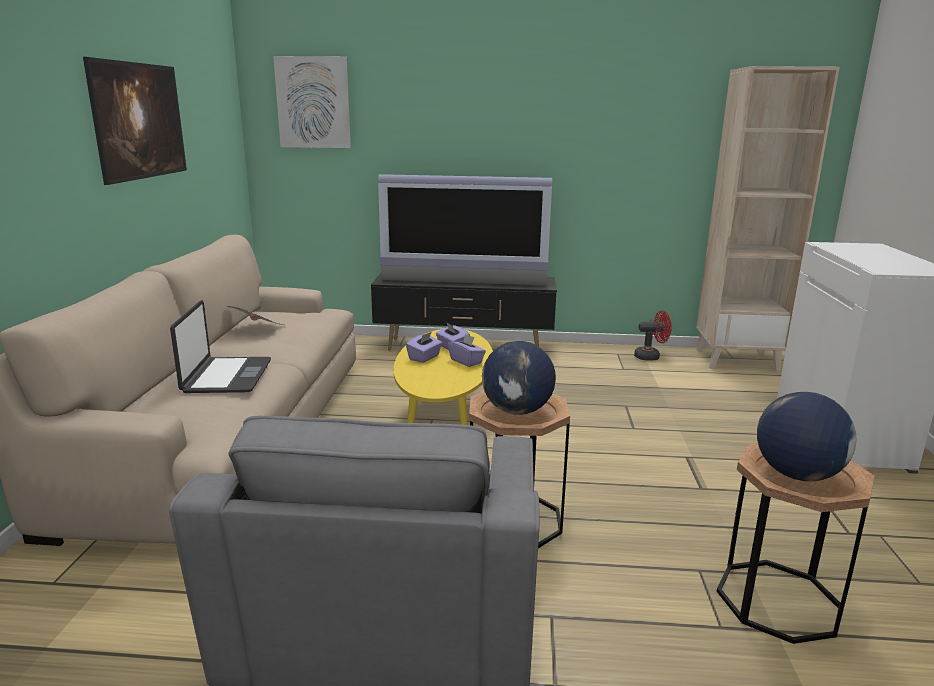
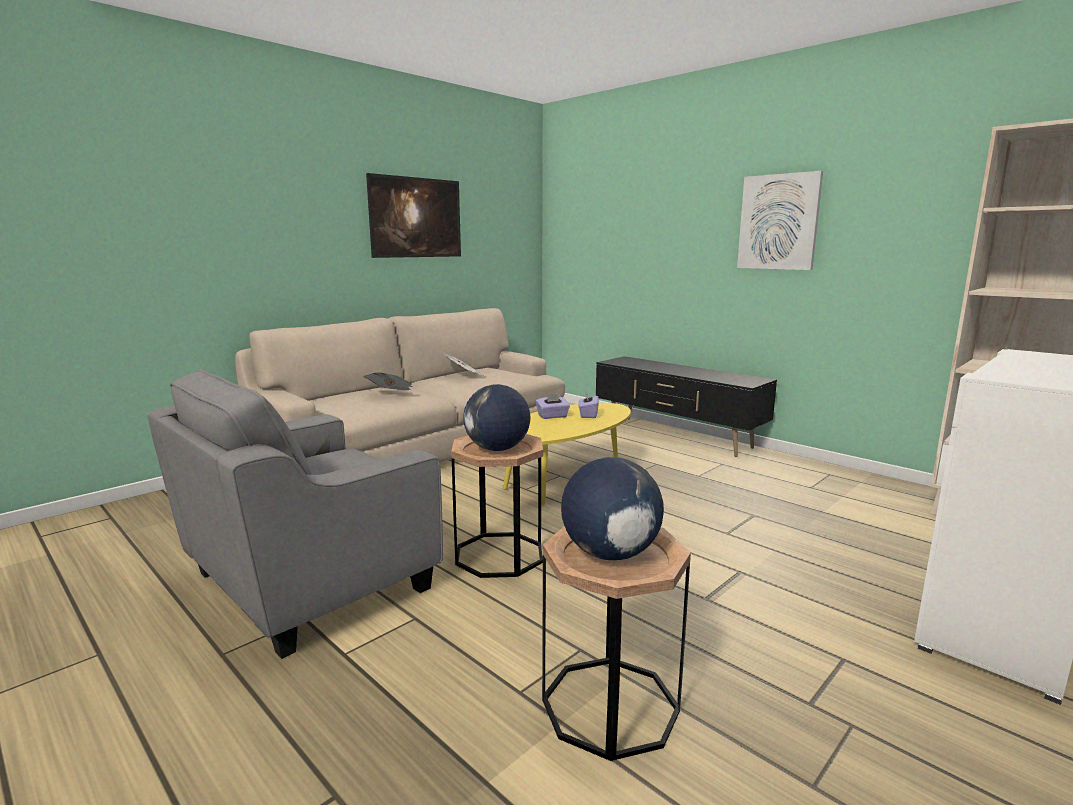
camera: 40 degrees right, 5 degrees down
laptop [170,300,271,393] -> newspaper [363,373,412,390]
picture [273,56,351,148] -> picture moved to [737,171,823,270]
television [378,174,552,286] -> none
purple tissue box [448,333,486,367] -> none
red fan [634,311,672,361] -> none

